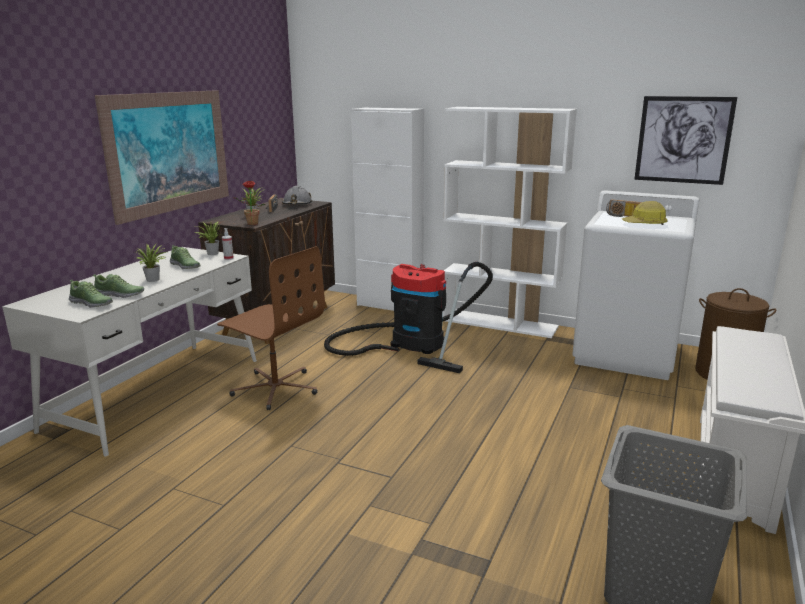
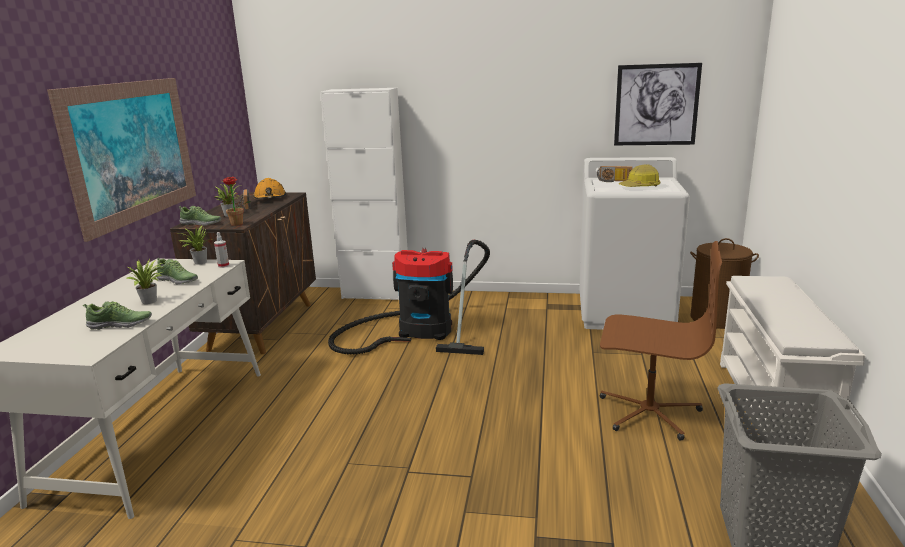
camera: 15 degrees left, 0 degrees up
shoe [69,280,113,308] -> shoe moved to [179,206,221,226]
brown office chair [217,246,325,410] -> brown office chair moved to [599,241,722,441]
grey hard hat [282,186,312,204] -> orange hard hat [253,178,286,199]
white bookcase [442,107,577,338] -> none

